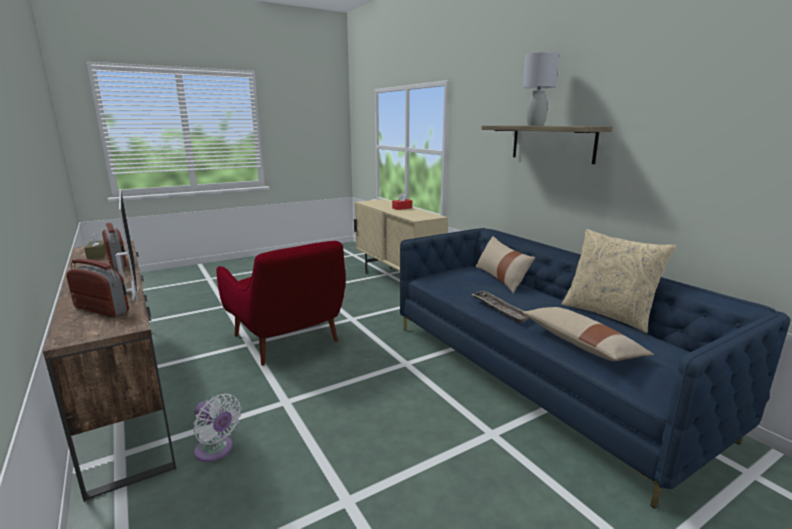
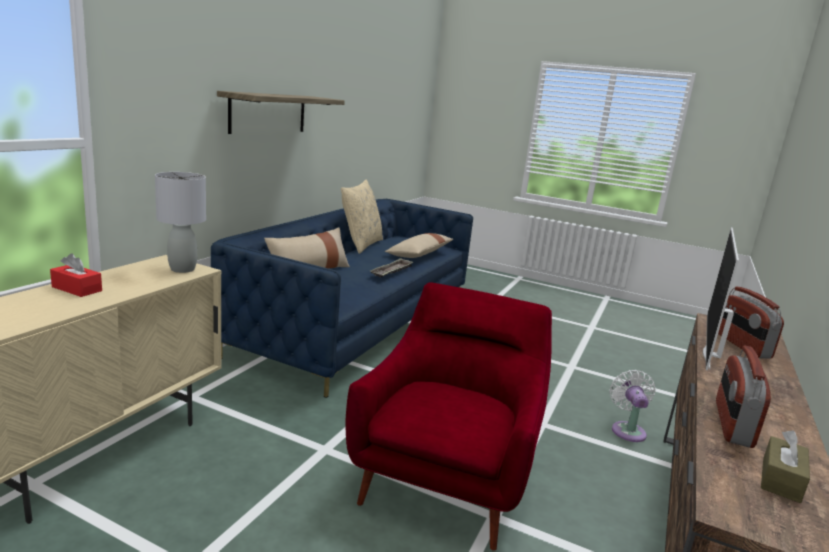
camera: 125 degrees left, 0 degrees up
grey table lamp [523,52,559,126] -> grey table lamp moved to [155,172,206,273]

